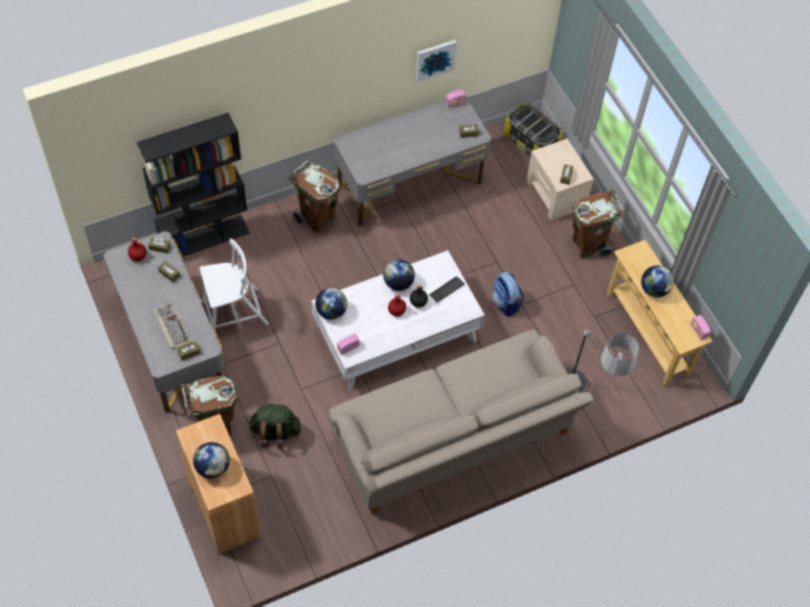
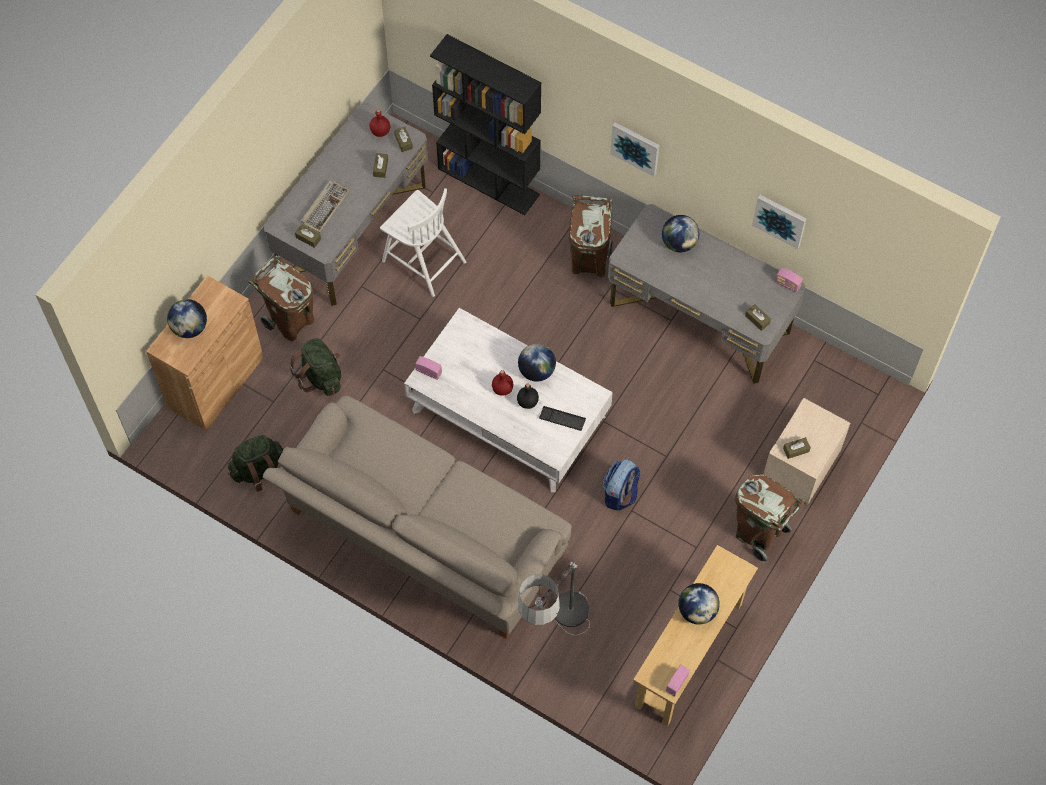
camera: 60 degrees right, 5 degrees up
globe [315,288,347,320] -> globe moved to [662,215,699,252]
storage box [504,102,562,155] -> none
none -> green backpack [228,435,284,492]
none -> picture [610,122,660,177]

